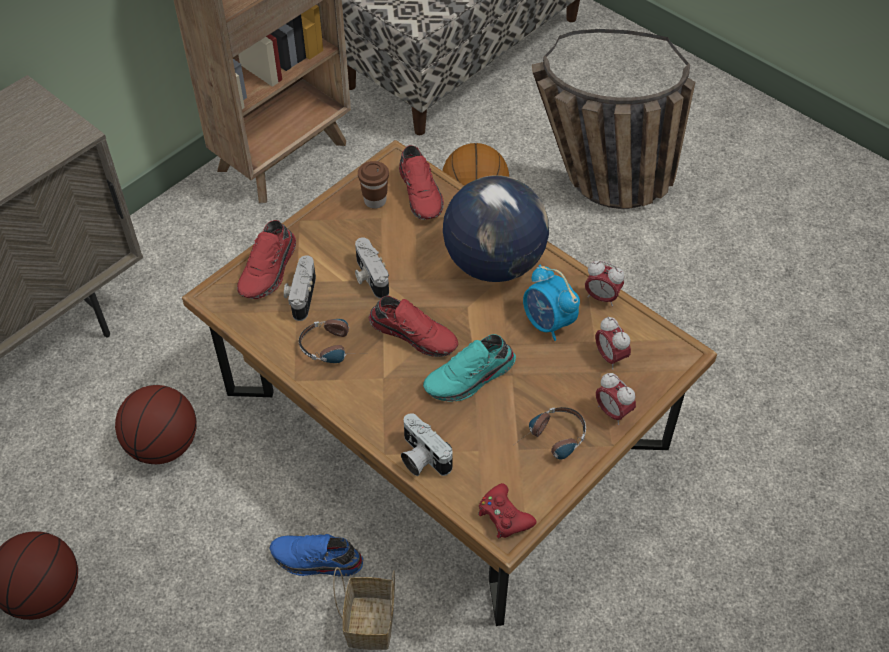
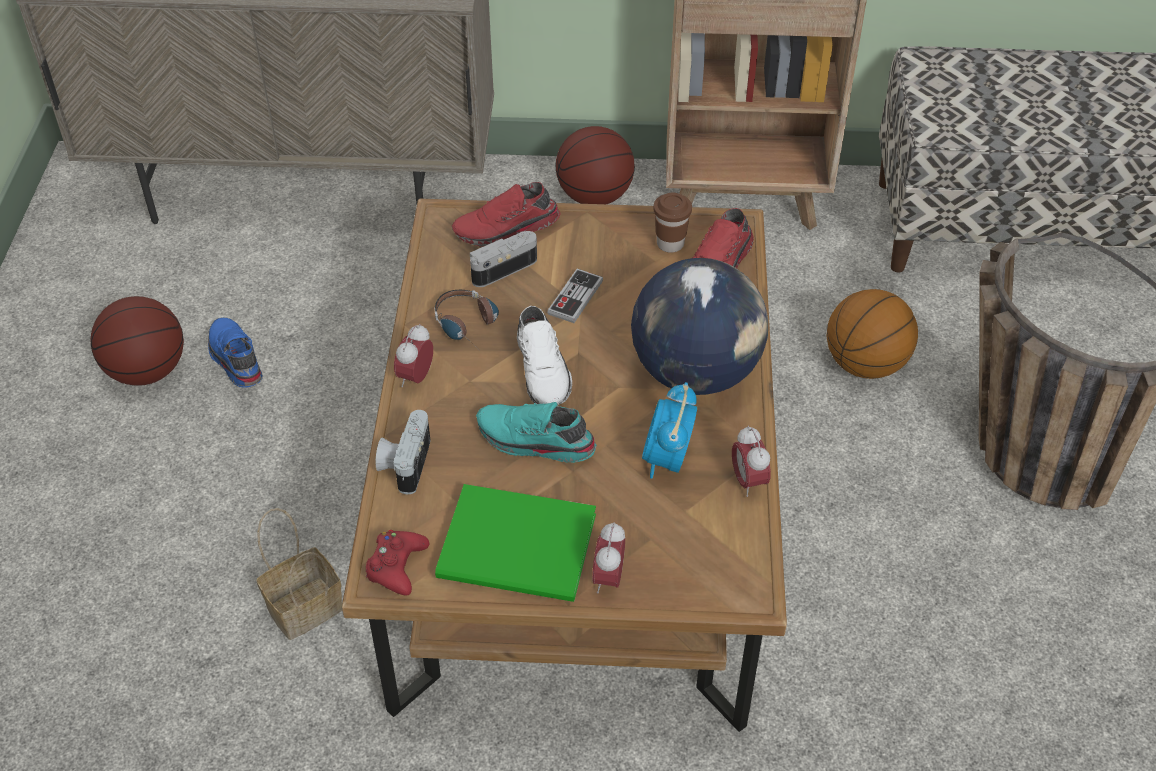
camera: 50 degrees right, 5 degrees down
basketball [115,385,197,464] -> basketball moved to [556,126,635,204]
blue shoe [269,534,363,577] -> blue shoe moved to [208,318,263,387]
camera [355,237,389,299] -> game controller [547,269,603,323]
red shoe [369,296,458,357] -> white shoe [517,306,572,405]
headphones [515,407,586,459] -> green book [435,484,596,602]
alarm clock [595,316,631,370] -> alarm clock moved to [394,324,433,387]

